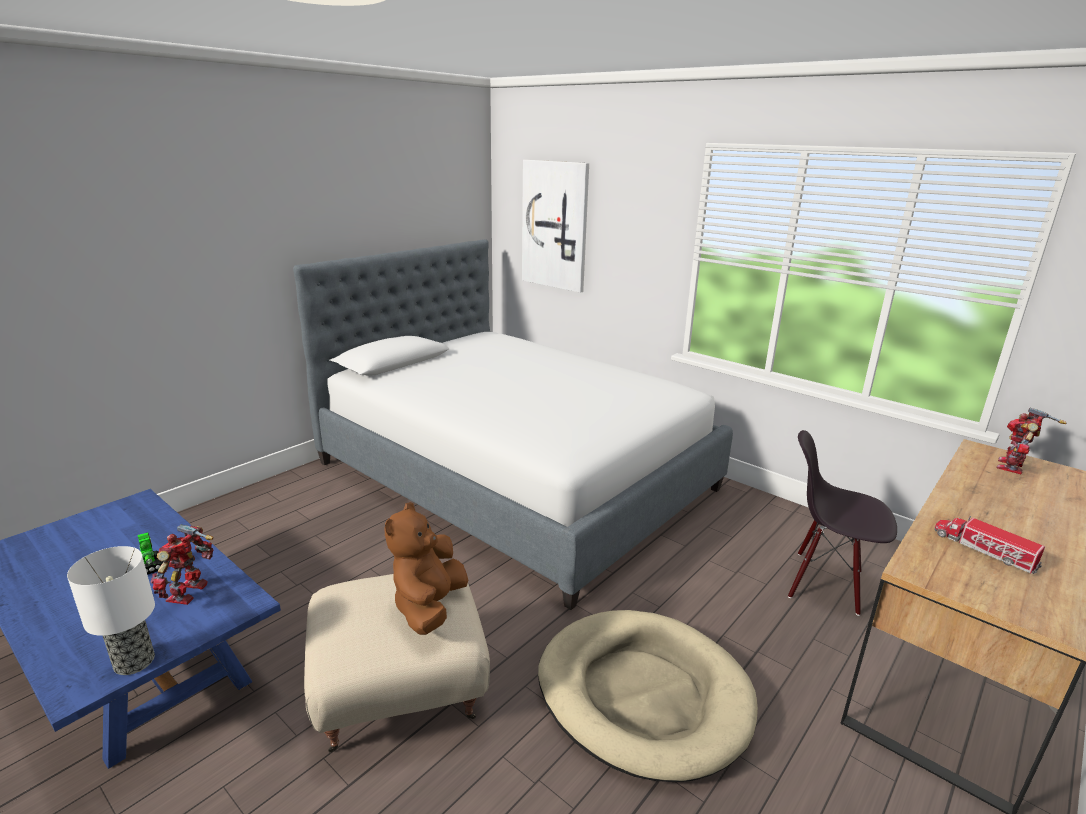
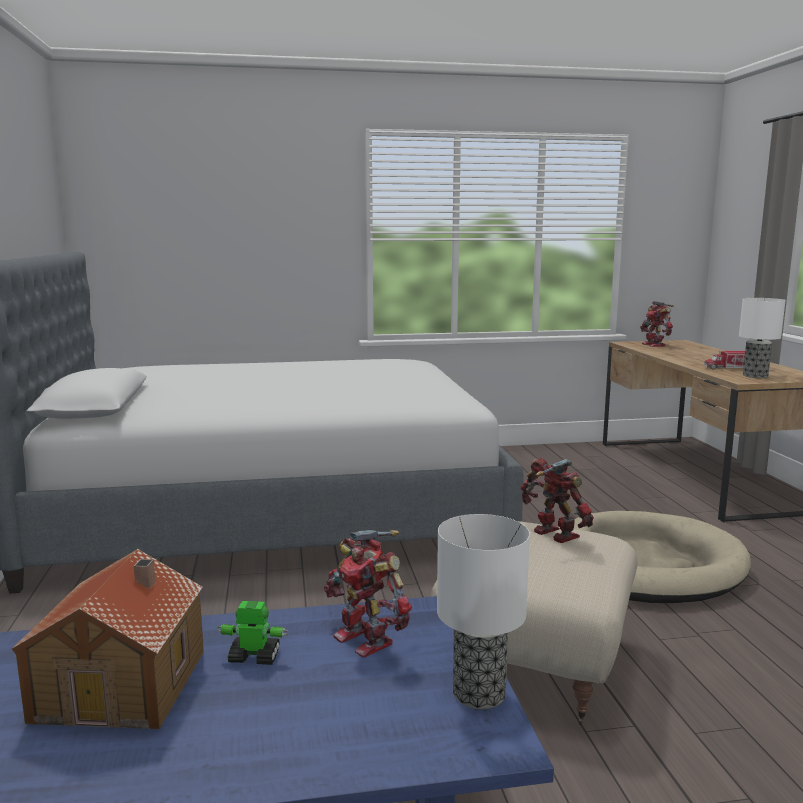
camera: 50 degrees left, 10 degrees down
brown plush toy [385,502,468,635] -> toy robot [521,457,594,543]
picture [522,160,589,293] -> none
black chair [788,430,897,616] -> none
none -> toy house [12,549,204,729]
none -> table lamp [739,298,786,378]

